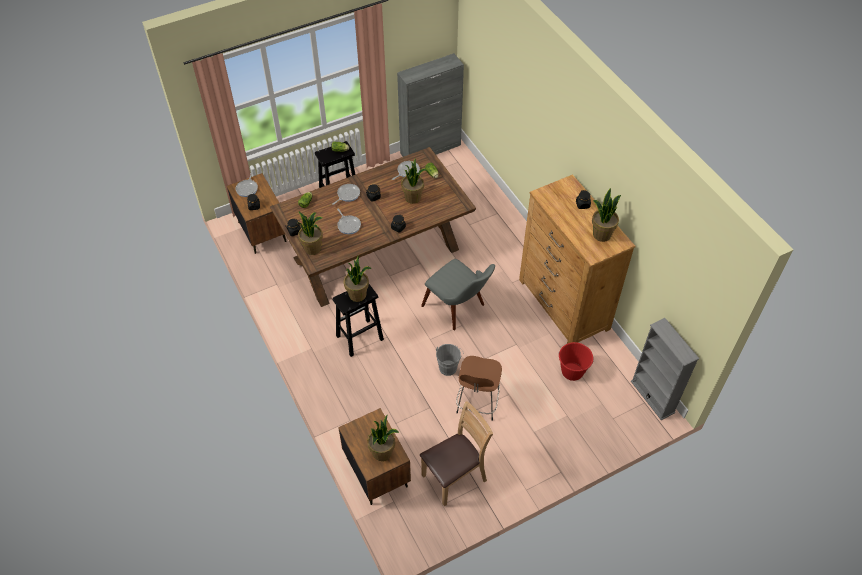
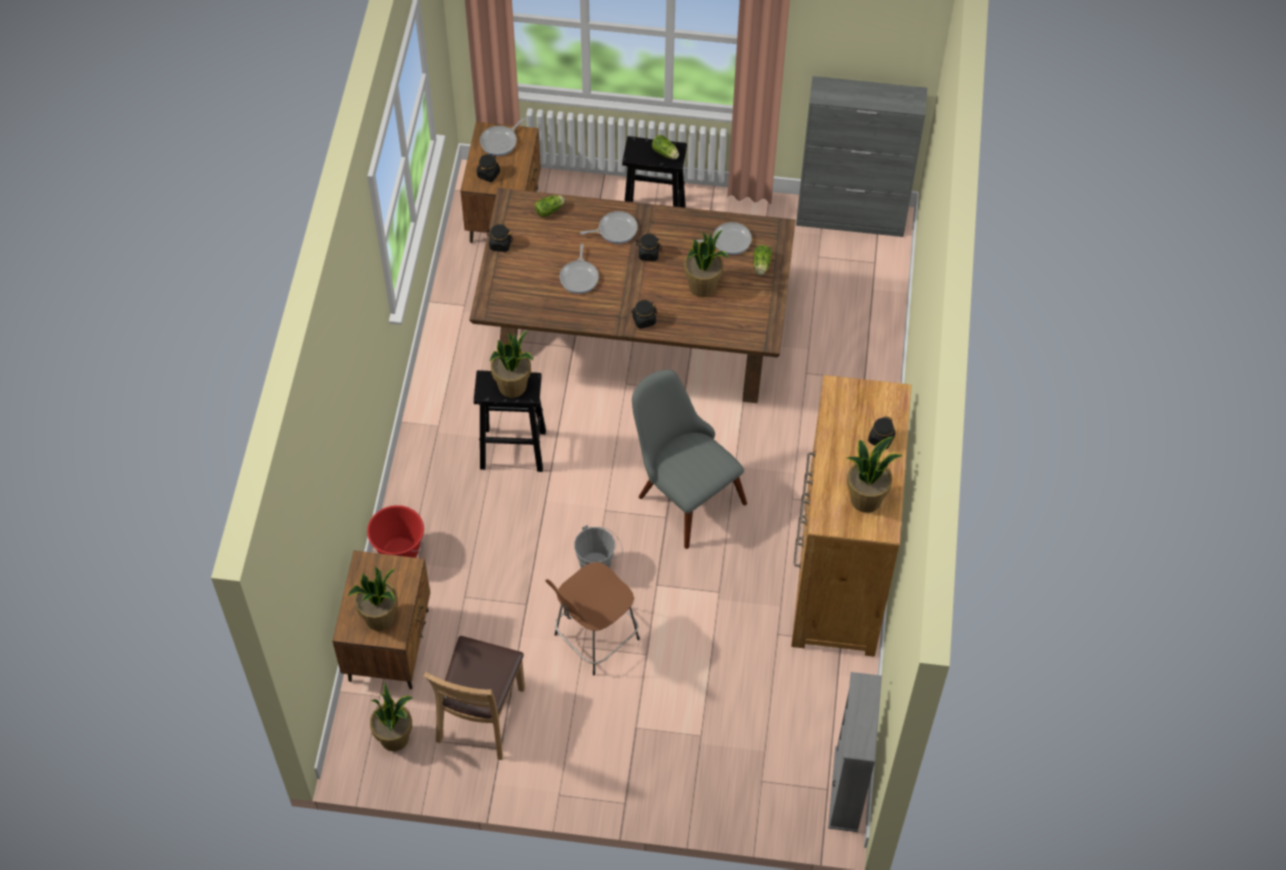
camera: 35 degrees right, 5 degrees up
potted plant [298,211,323,255] -> potted plant moved to [370,683,413,751]
brown chair [420,401,493,506] -> brown chair turned 105 degrees clockwise [424,636,525,760]
grey chair [421,259,495,330] -> grey chair turned 150 degrees clockwise [632,370,747,549]
red bucket [558,342,594,381] -> red bucket moved to [367,505,424,558]

